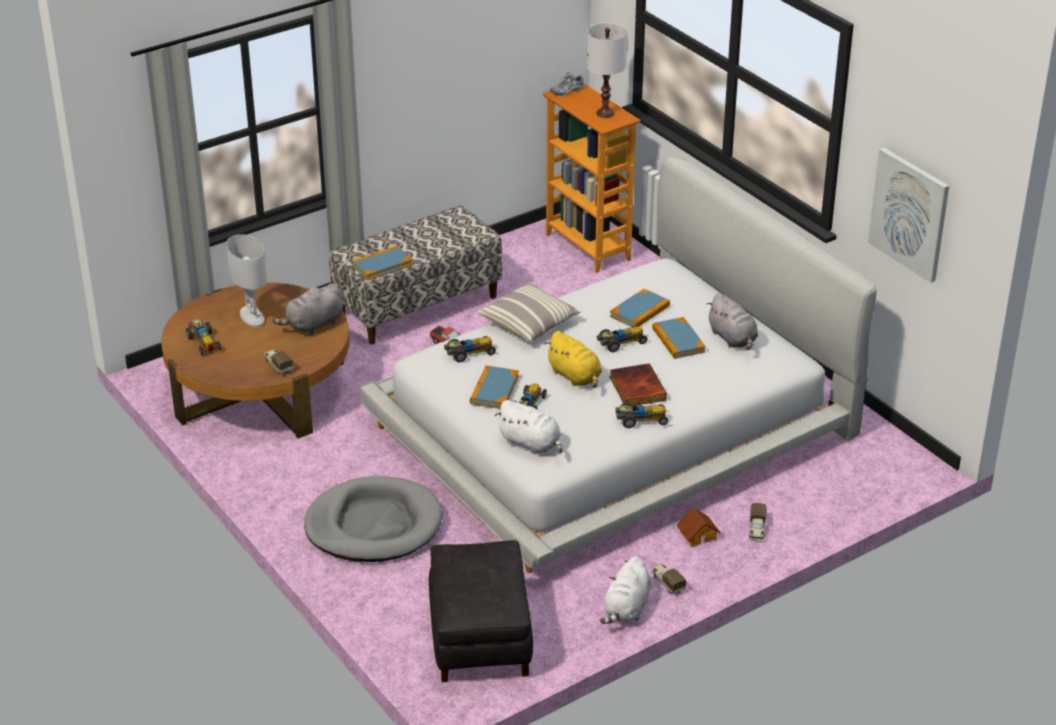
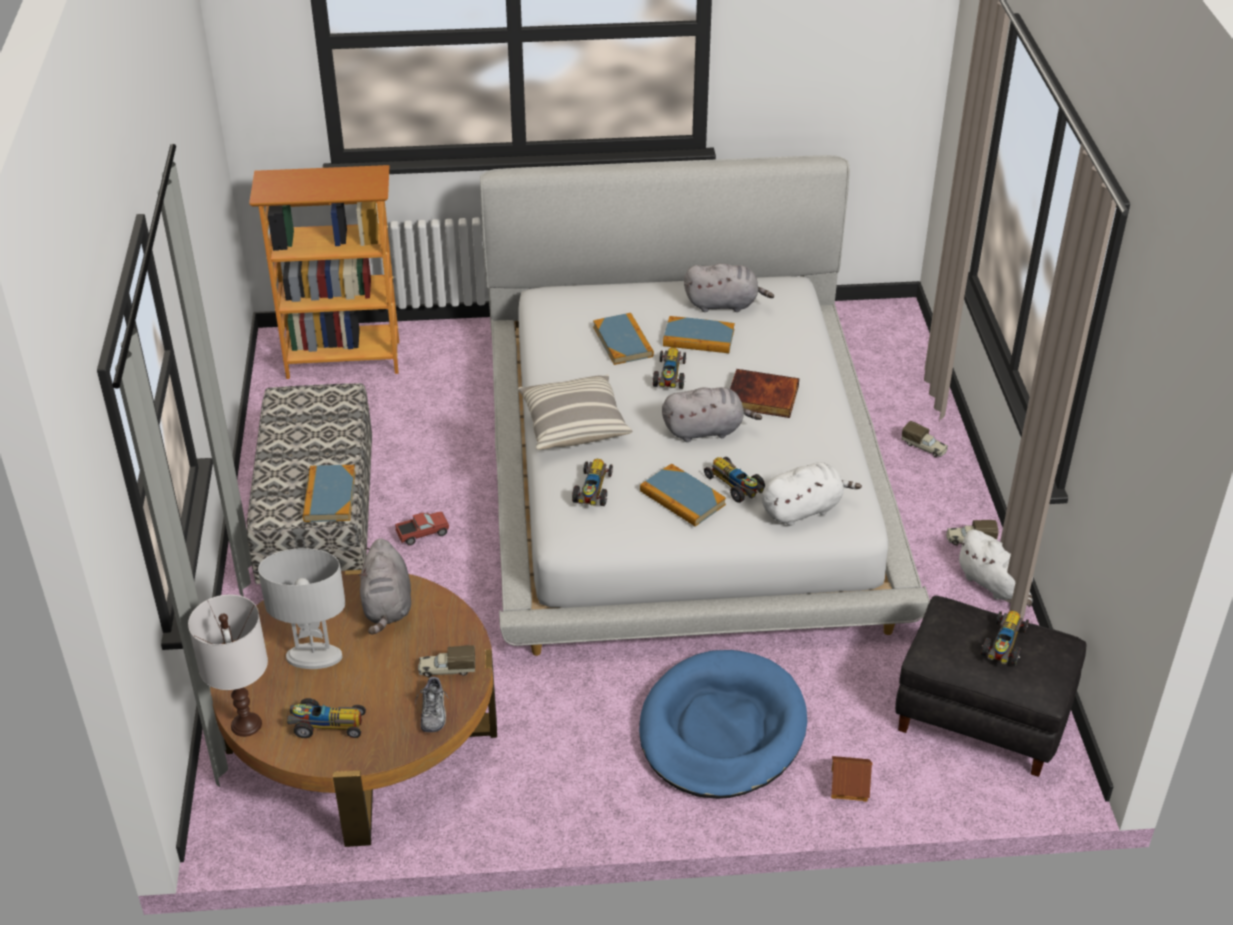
camera: 60 degrees left, 5 degrees up
grey dog bed [304,476,443,562] -> blue dog bed [639,650,807,799]
yellow plush toy [545,331,602,388] -> grey plush toy [662,387,762,442]
shoe [550,73,584,96] -> shoe moved to [415,675,449,732]
white table lamp [587,23,628,118] -> white table lamp moved to [188,595,268,737]
toy car [615,403,668,428] -> toy car moved to [981,611,1029,666]
toy house [676,507,720,547] -> toy house moved to [831,756,873,802]
picture [868,148,949,283] -> none

